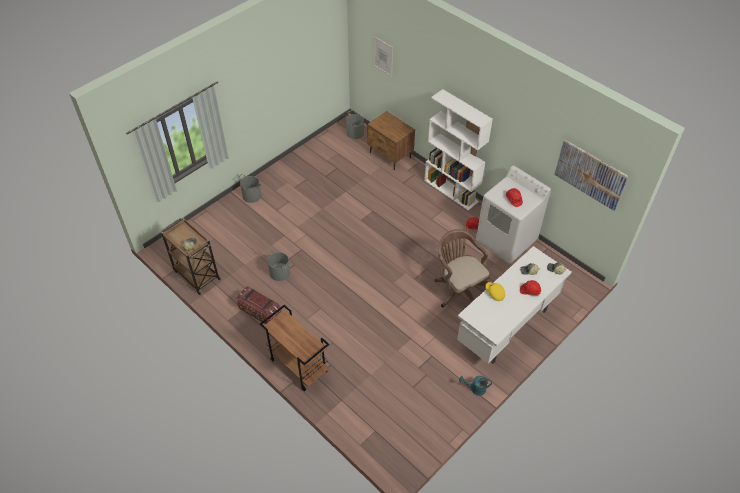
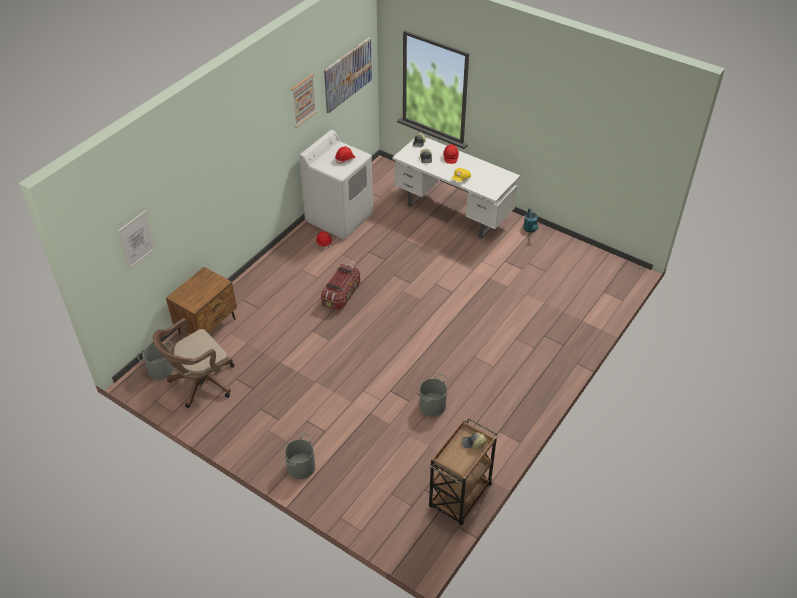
camera: 100 degrees left, 5 degrees down
storage box [237,286,281,324] -> storage box moved to [321,264,360,310]
brown cart [260,305,329,391] -> none
white bookcase [424,89,493,211] -> none
brown office chair [434,229,490,307] -> brown office chair moved to [153,318,235,408]
none -> picture [291,74,317,128]

